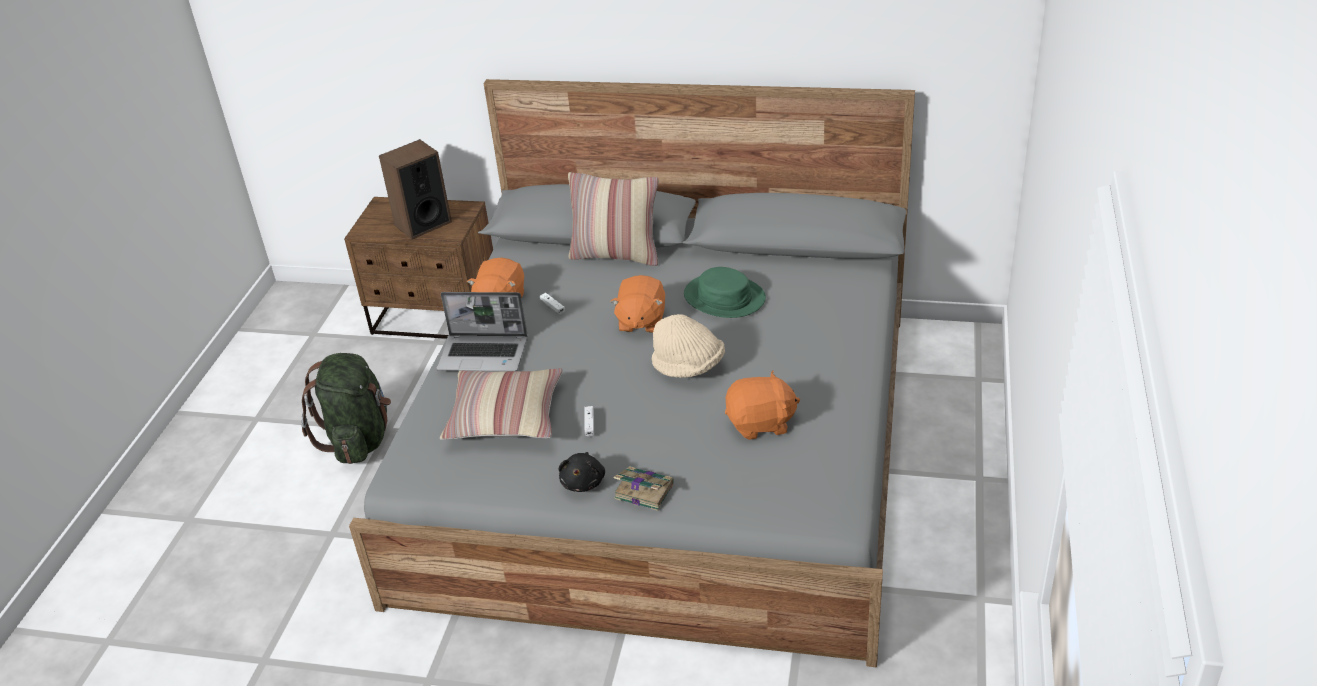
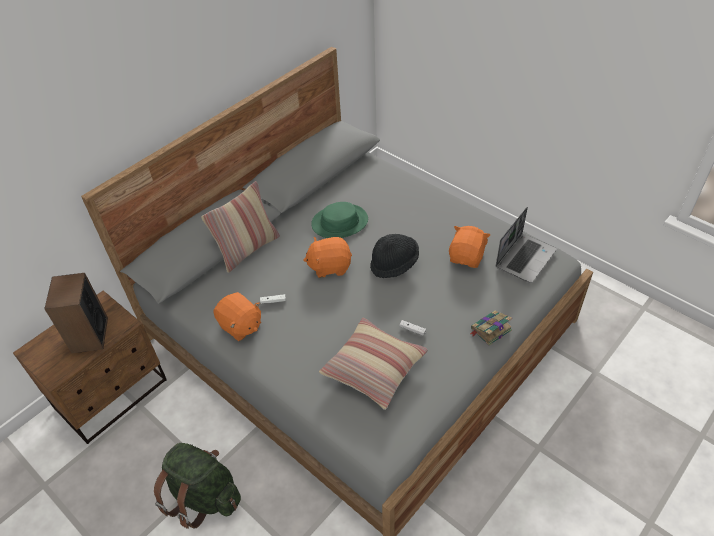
camera: 60 degrees left, 10 degrees up
laptop [437,292,528,371] -> laptop moved to [496,207,557,283]
black plush toy [559,452,605,492] -> none
orange plush toy [610,275,665,333] -> orange plush toy turned 135 degrees clockwise [304,237,352,278]
beige hat [651,314,725,378] -> black hat [370,234,419,278]

